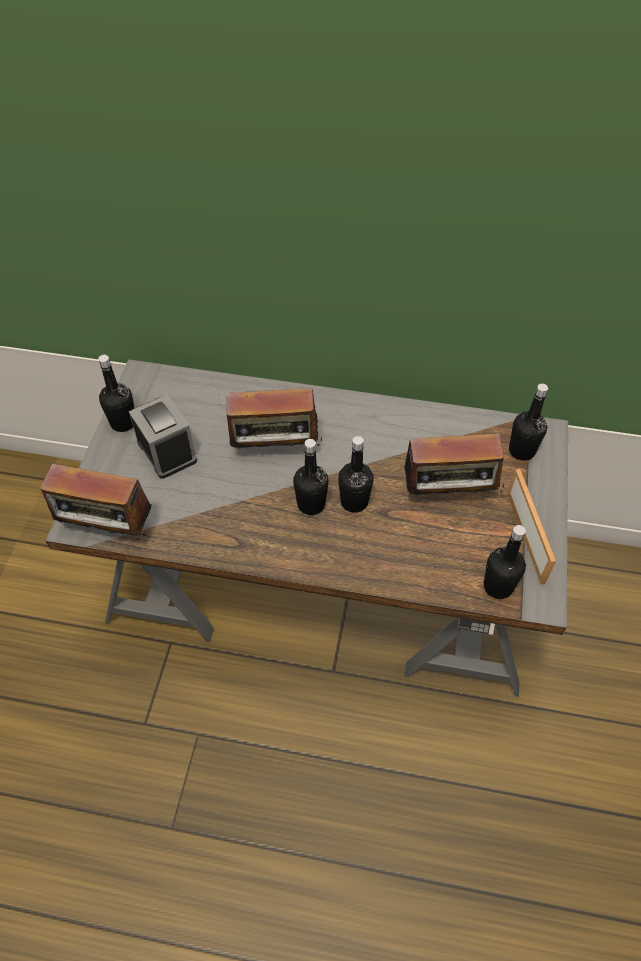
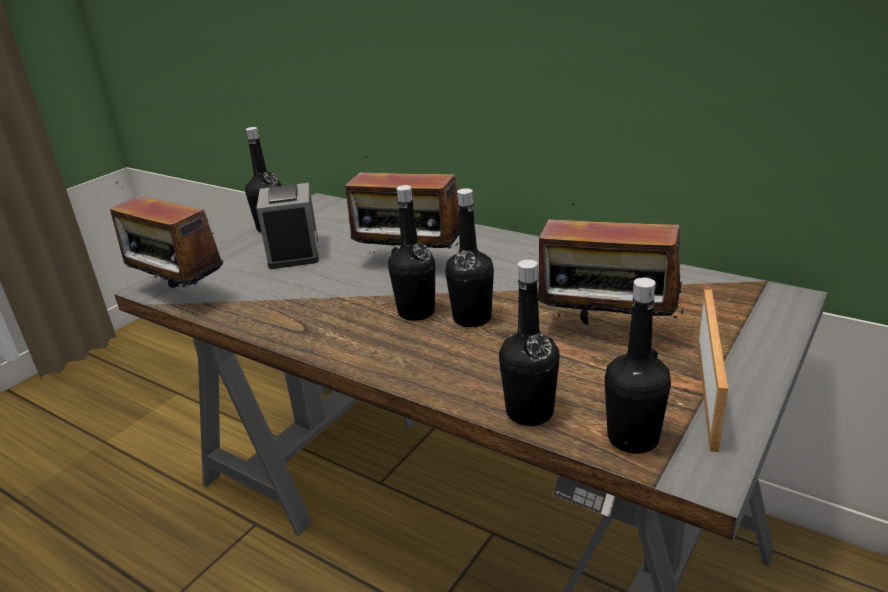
camera: 25 degrees right, 25 degrees down
black bottle [509,383,548,461] -> black bottle moved to [499,260,560,426]

